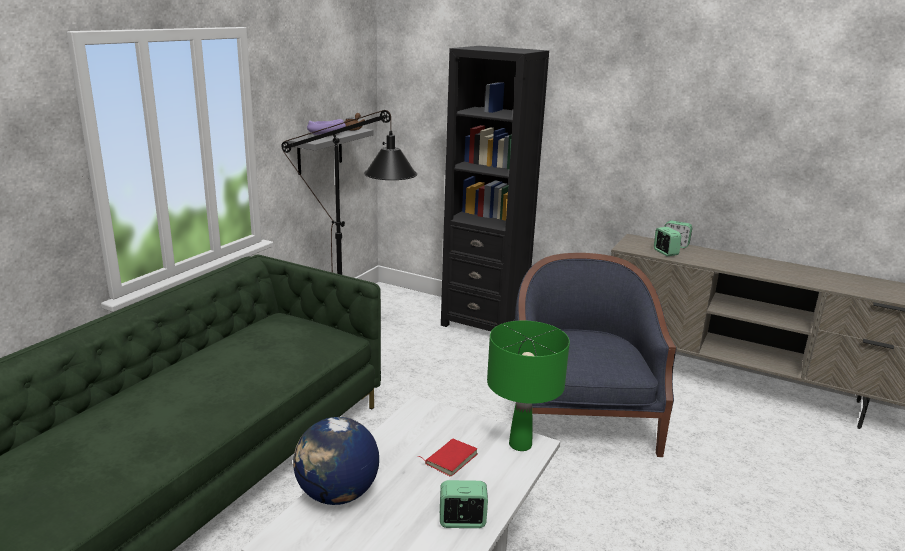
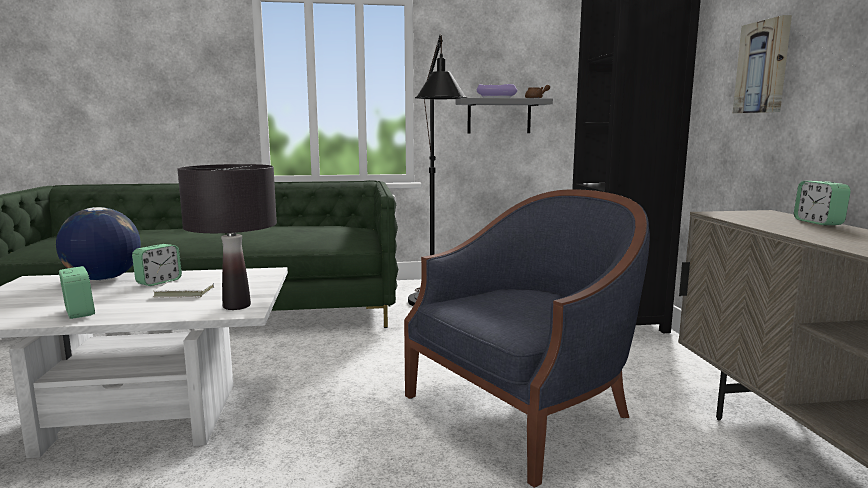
camera: 55 degrees right, 10 degrees down
red book [418,438,477,477] -> white book [153,281,214,297]
green table lamp [487,321,570,451] -> black table lamp [177,164,277,310]
alarm clock [654,227,681,256] -> alarm clock moved to [132,244,182,286]
none -> picture [733,15,792,113]

